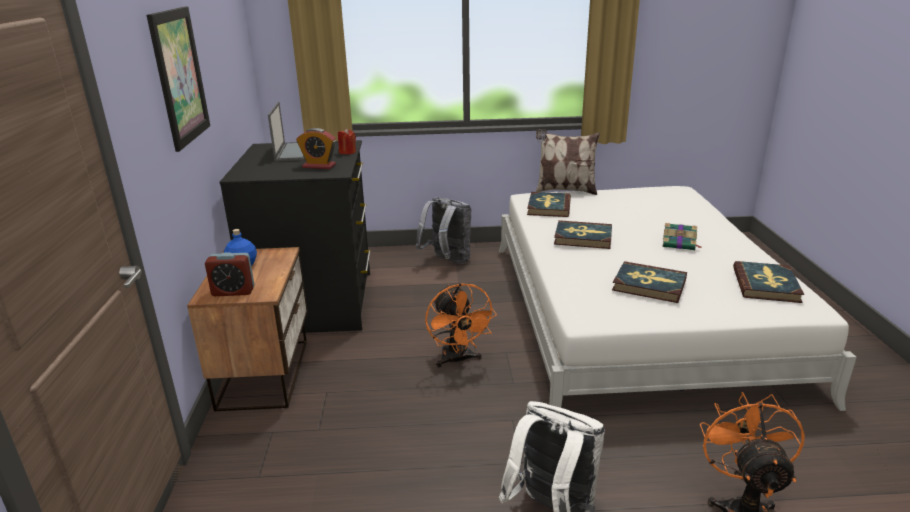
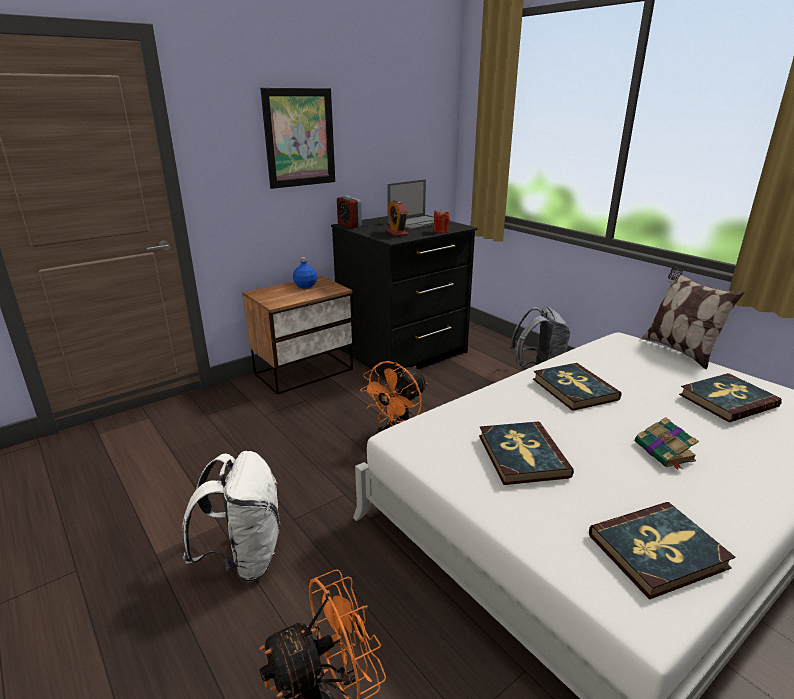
camera: 55 degrees right, 0 degrees up
alarm clock [205,252,254,296] -> alarm clock moved to [337,195,362,228]
book [527,192,571,217] -> book moved to [679,373,782,422]

